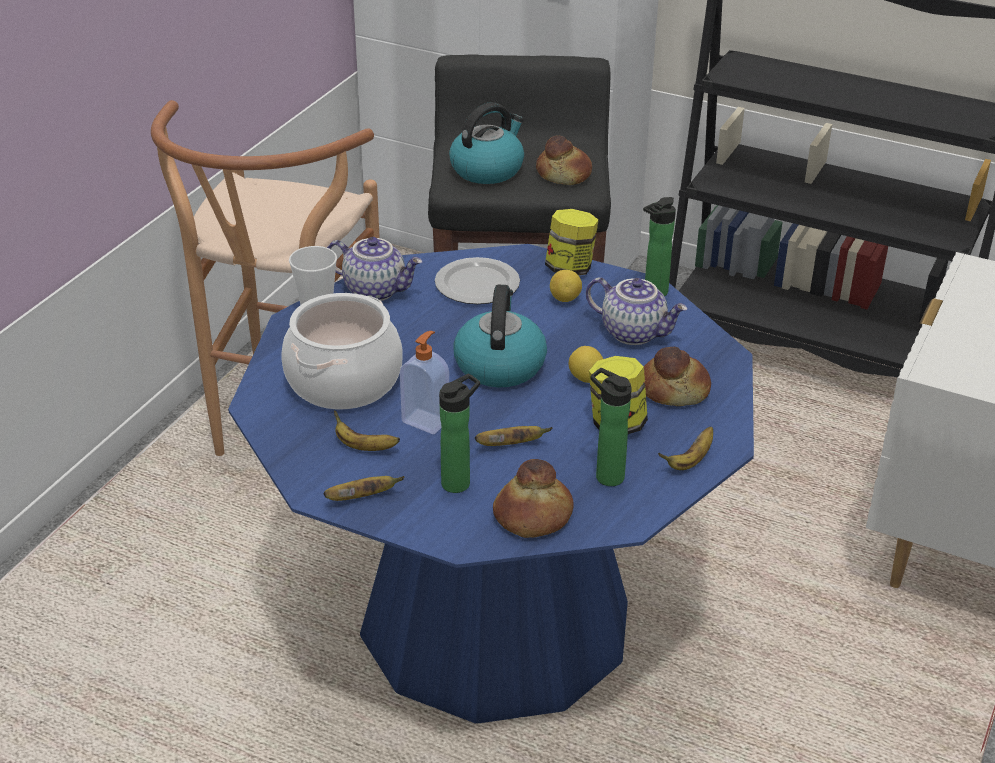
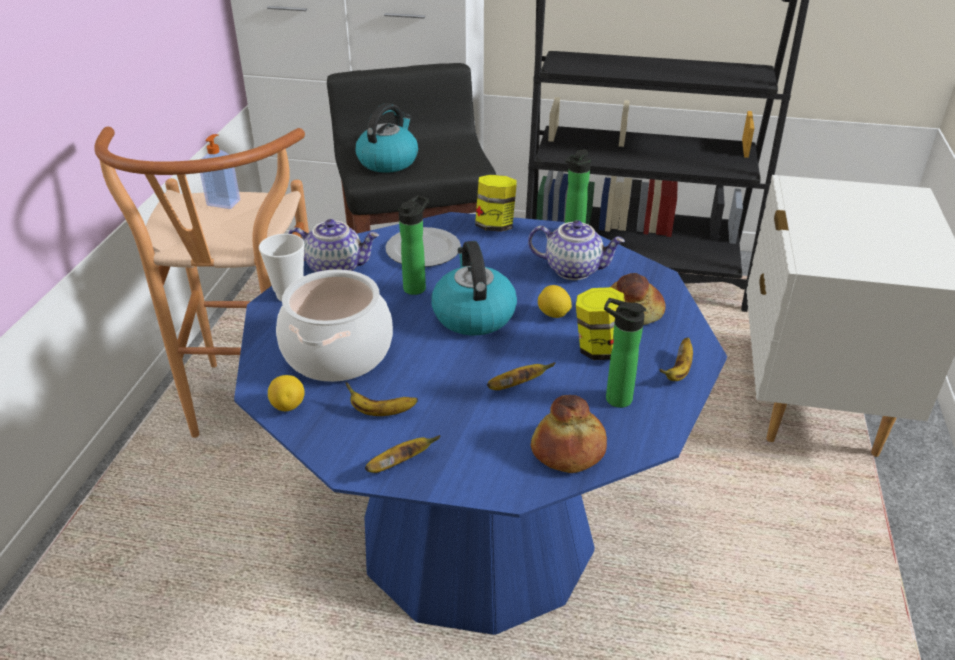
camera: 15 degrees left, 0 degrees up
soap dispenser [400,331,449,434] -> soap dispenser moved to [200,134,240,209]
bottle [439,374,480,493] -> bottle moved to [399,195,429,295]
bread [536,136,592,185] -> none
lemon [550,270,582,302] -> lemon moved to [268,375,305,411]

